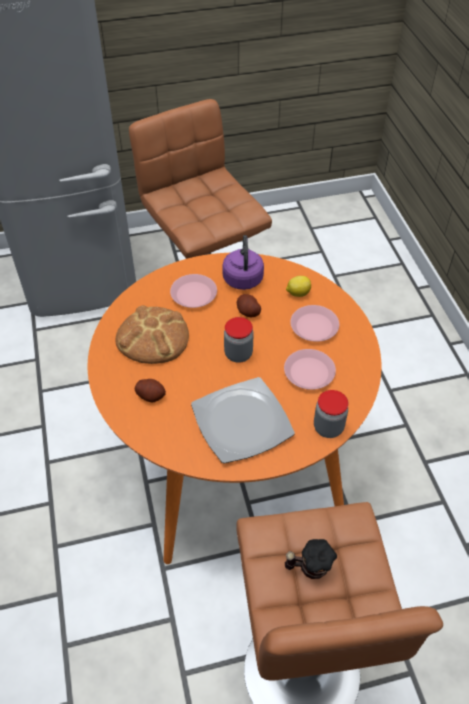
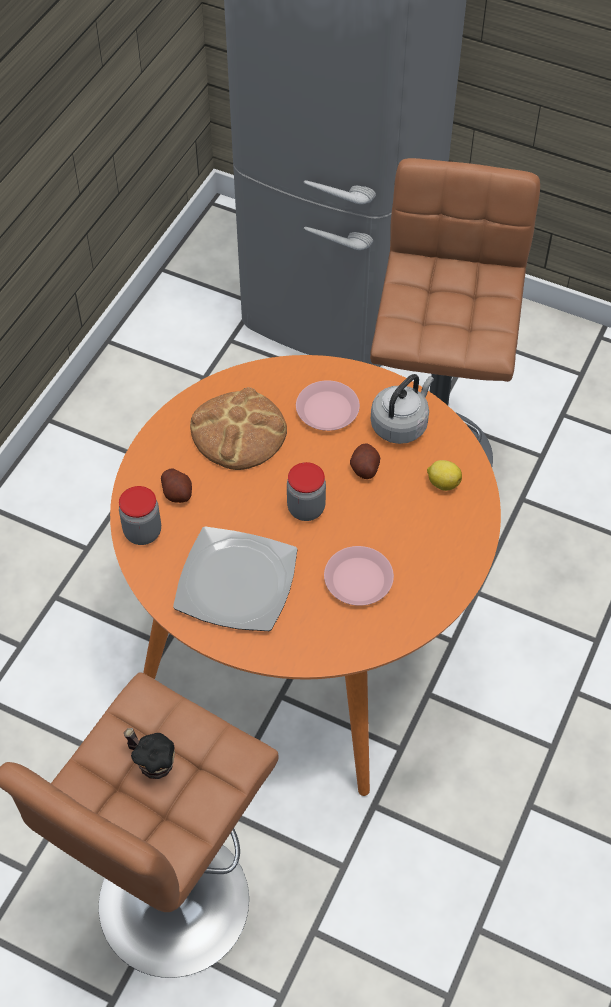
camera: 40 degrees right, 5 degrees up
purple kettle [222,235,264,290] -> grey kettle [371,374,434,444]
pink plate [290,305,339,342] -> none
jar [314,390,348,438] -> jar moved to [119,486,161,545]

